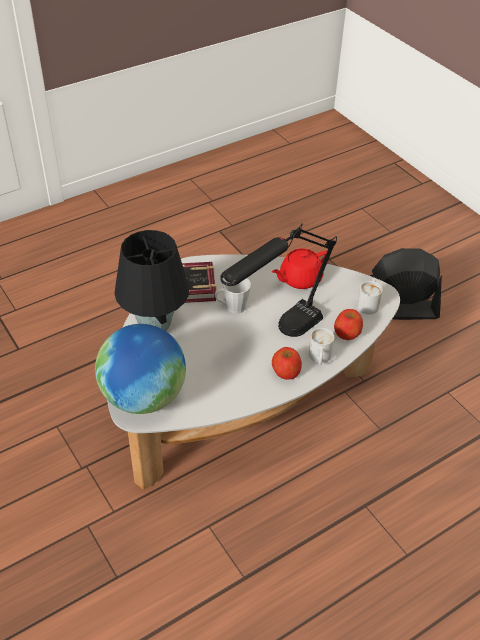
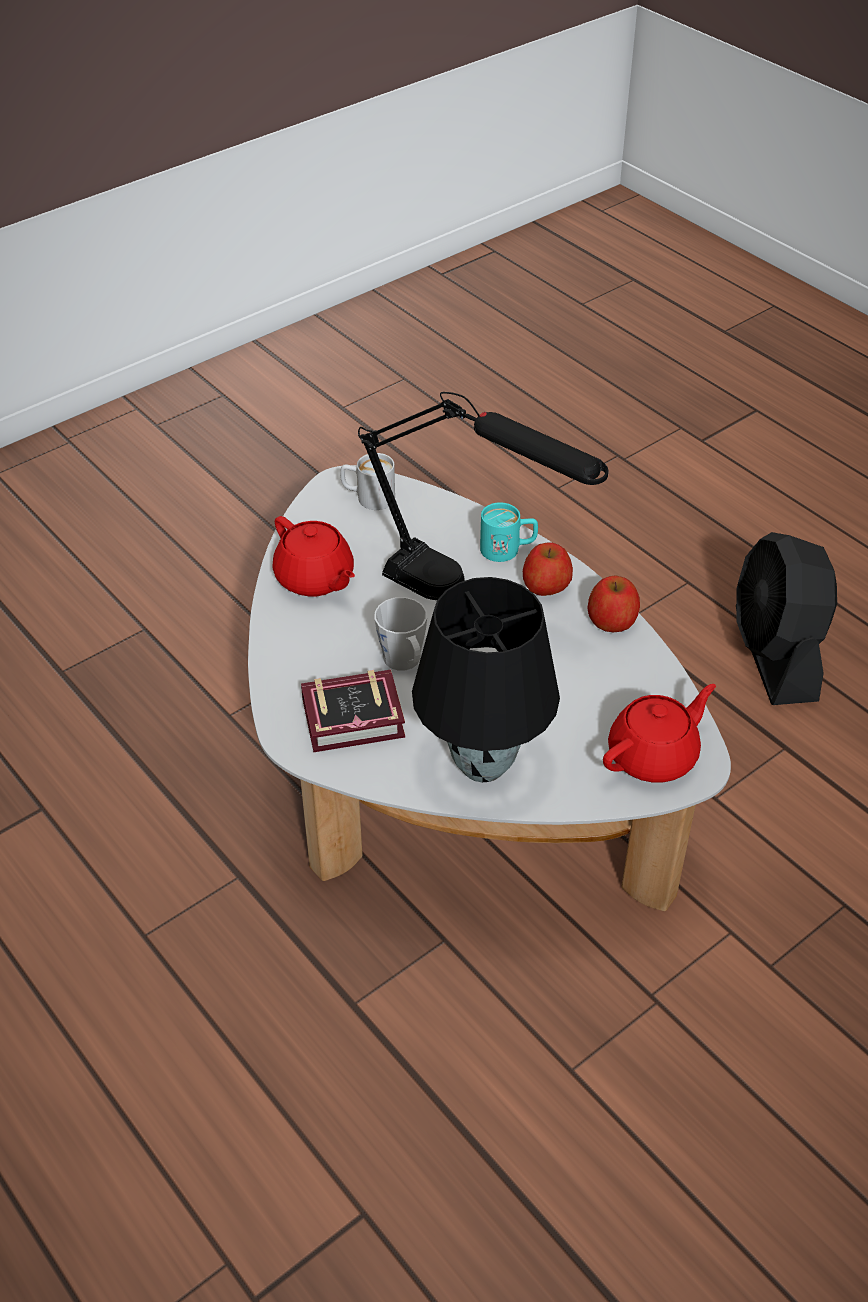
camera: 95 degrees left, 0 degrees up
globe [95,324,186,414] -> red teapot [603,684,716,783]
white mug [309,328,334,365] -> turquoise mug [480,502,538,562]
apple [334,309,363,340] -> apple moved to [587,575,640,633]
black fan [370,248,442,320] -> black fan moved to [736,532,837,705]

